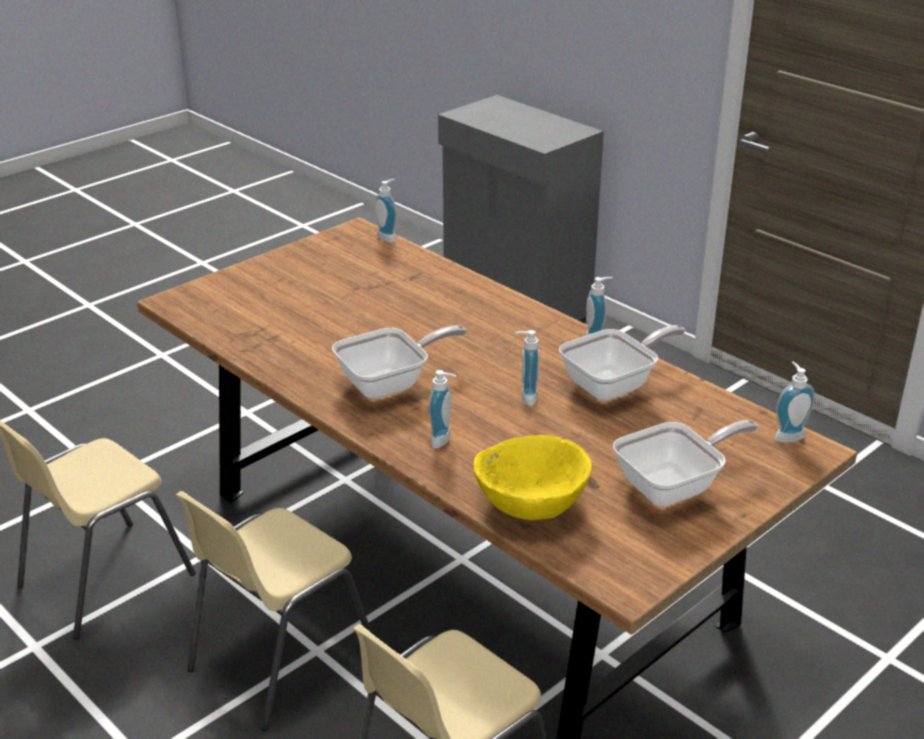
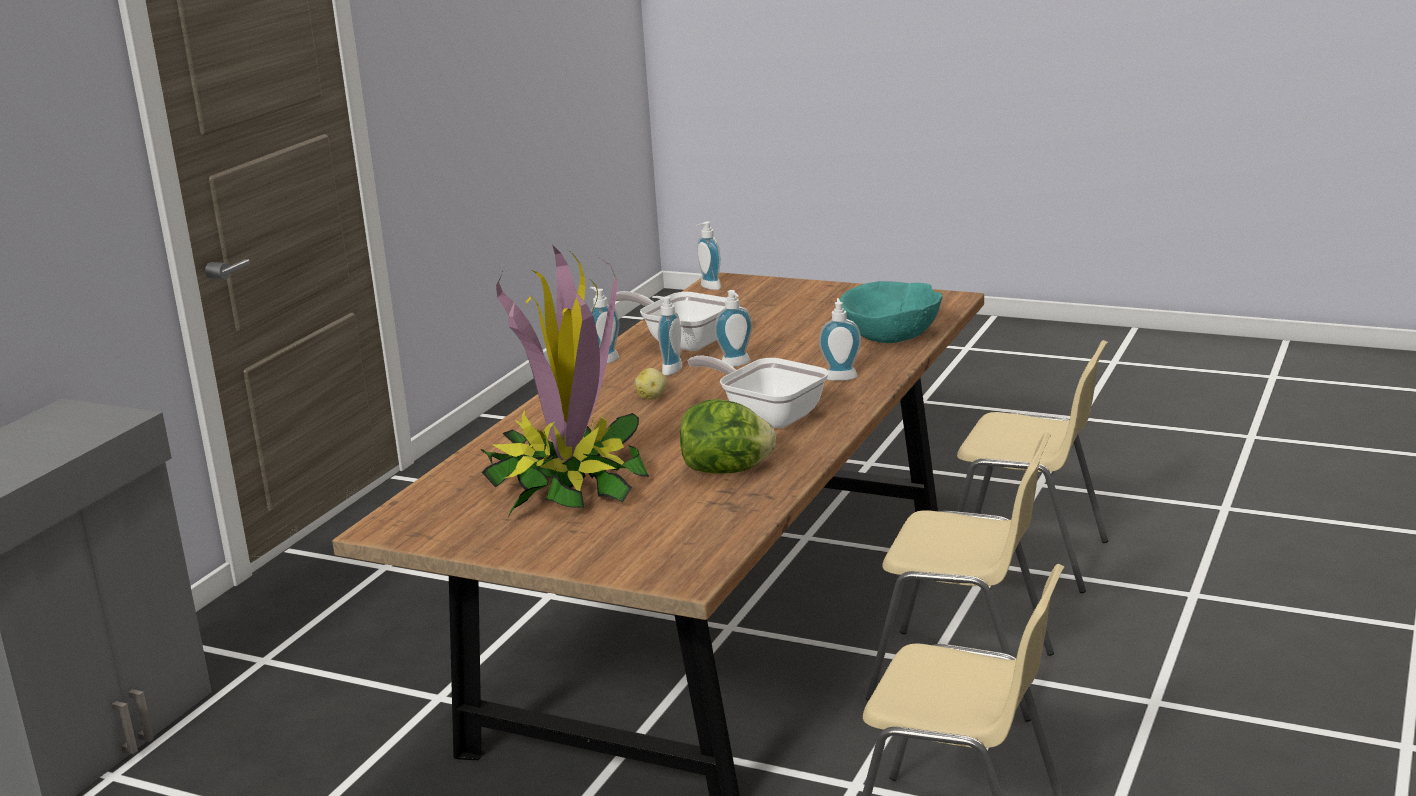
camera: 110 degrees left, 10 degrees down
soap dispenser [375,179,396,243] -> soap dispenser moved to [652,296,682,376]
yellow bowl [473,435,592,520] -> turquoise bowl [840,281,943,343]
frying pan [613,420,758,507] -> none
none -> potted plant [481,244,649,517]
none -> potato [635,368,667,399]
none -> lettuce [680,399,776,473]

